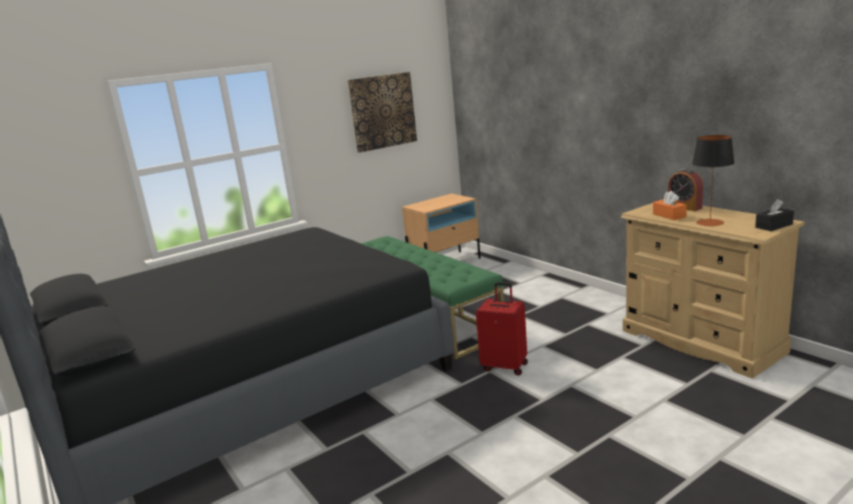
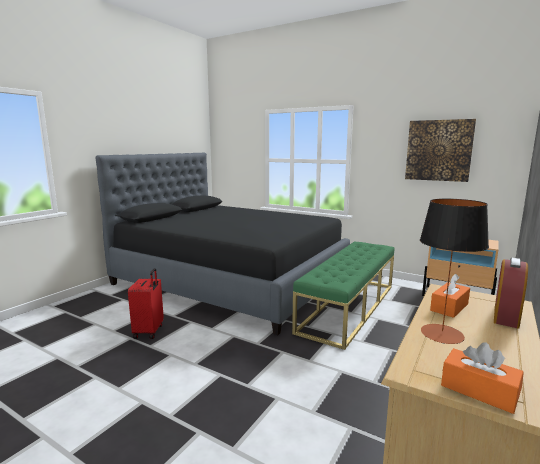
camera: 65 degrees right, 5 degrees down
red suitcase [476,282,528,376] -> red suitcase moved to [128,268,164,339]
black tissue box [755,199,794,231] -> orange tissue box [441,342,524,414]

